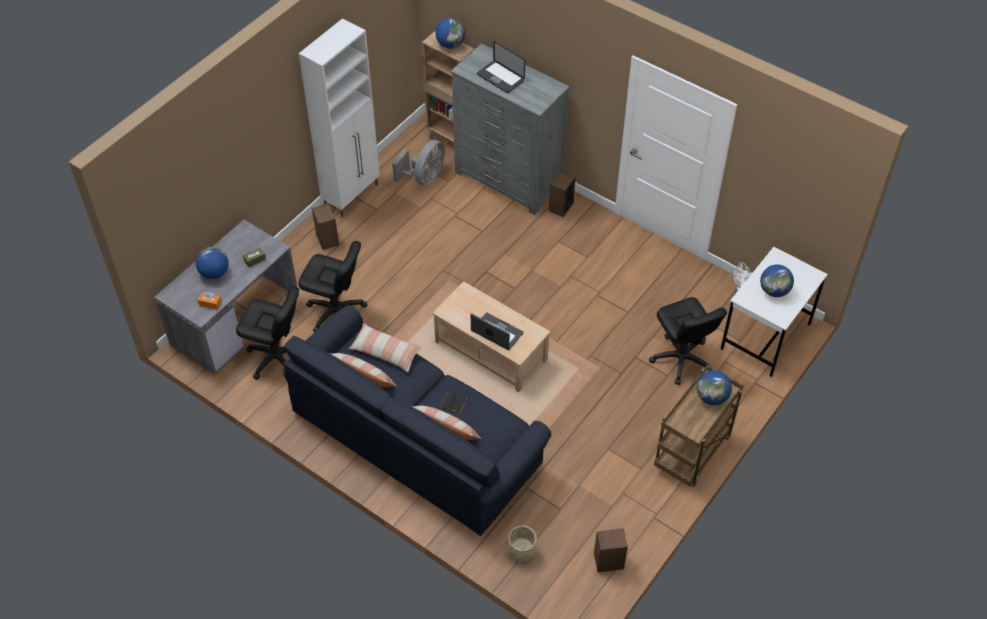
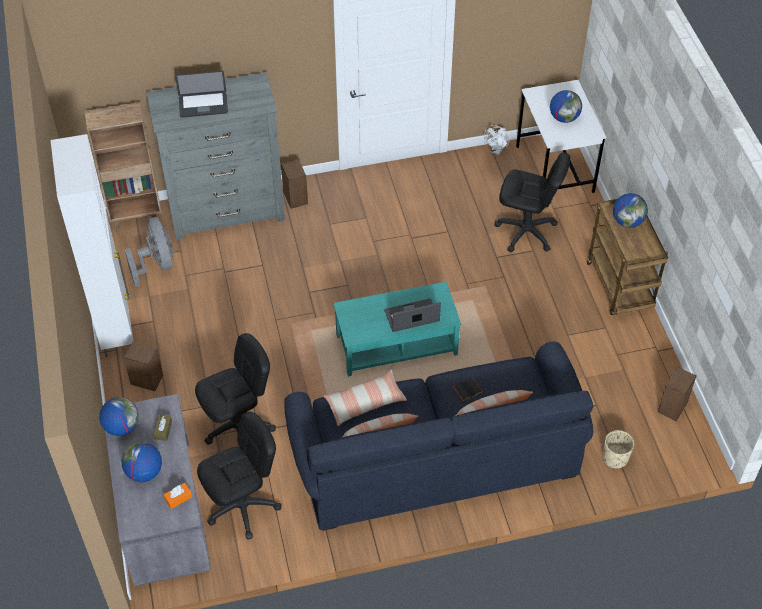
camera: 50 degrees left, 0 degrees up
beige coffee table [433,281,550,393] -> turquoise coffee table [333,282,461,377]
globe [435,18,465,48] -> globe moved to [99,397,139,436]

